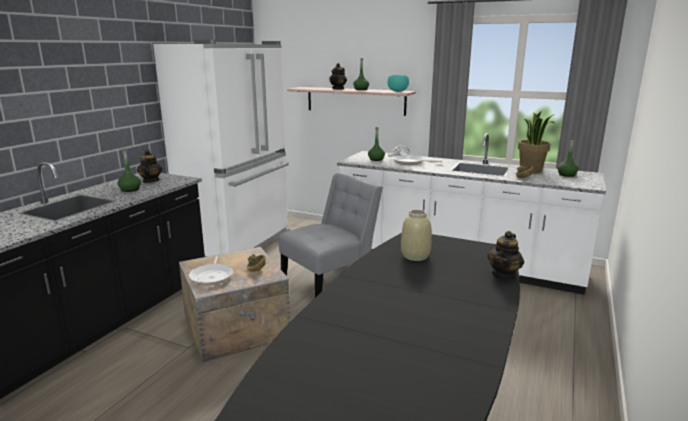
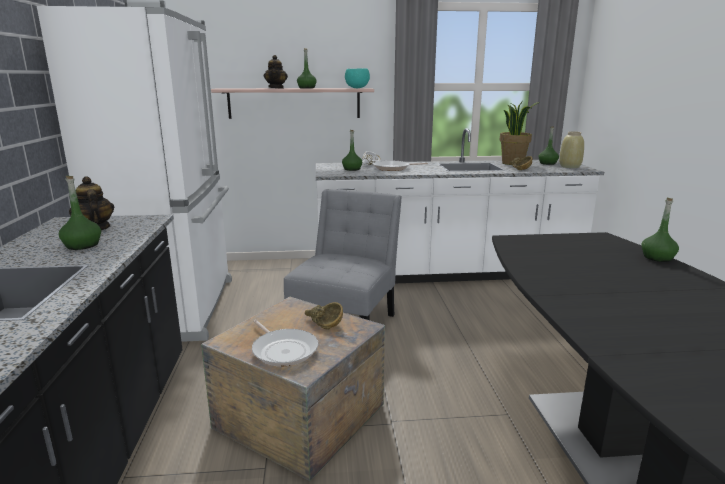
camera: 30 degrees left, 0 degrees up
beige vase [401,210,432,261] -> beige vase moved to [559,132,584,168]
teapot [487,231,524,280] -> green bottle [641,198,679,262]

